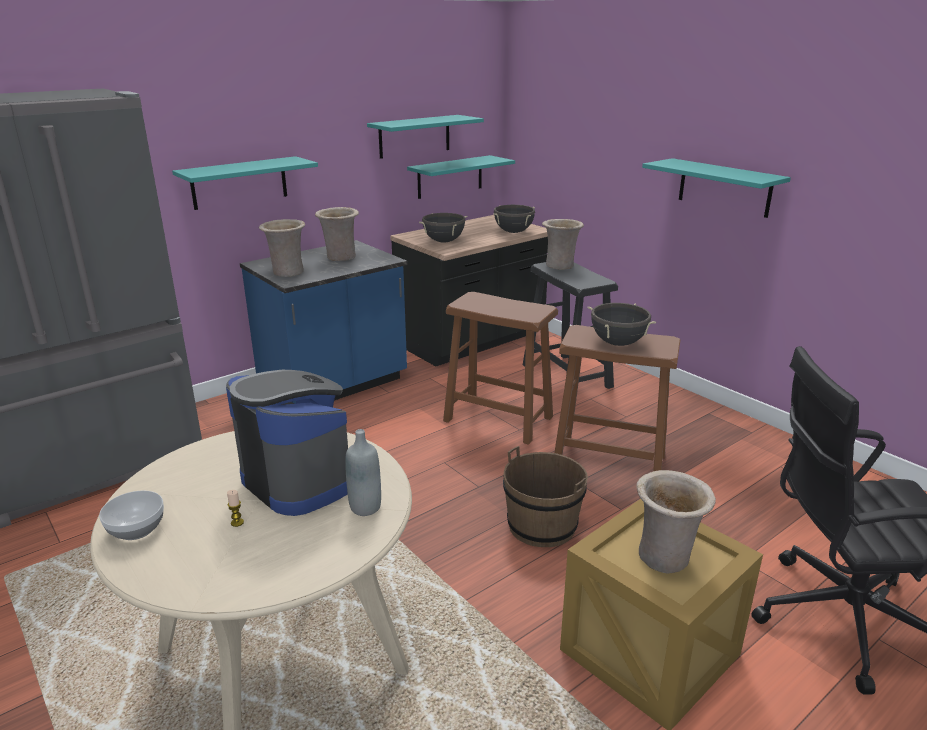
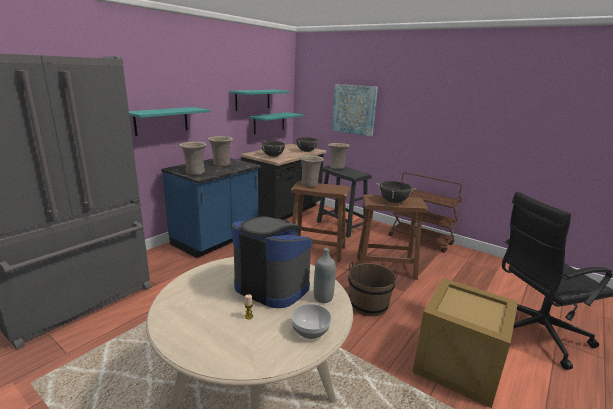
camera: 15 degrees left, 5 degrees down
bowl [99,490,164,540] -> bowl moved to [291,304,331,339]
beige vase [636,470,716,574] -> beige vase moved to [299,155,324,187]
turquoise shelf [642,158,791,218] -> none
none -> picture [332,84,378,136]
none -> brown cart [388,172,462,253]

